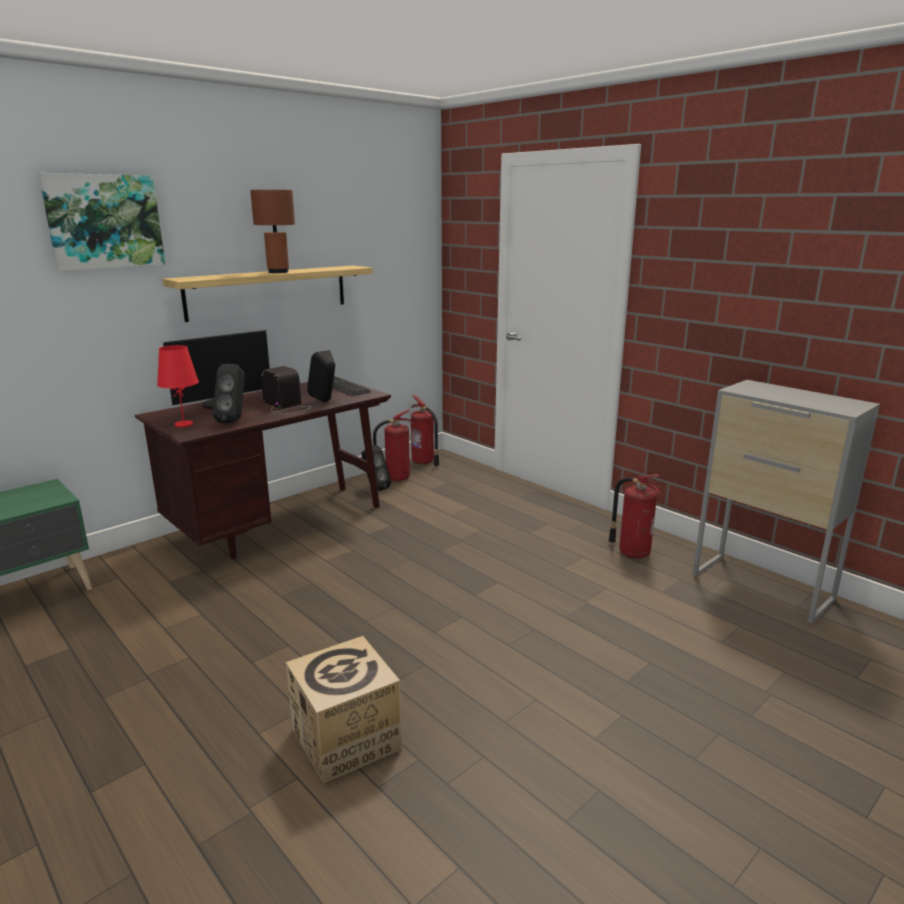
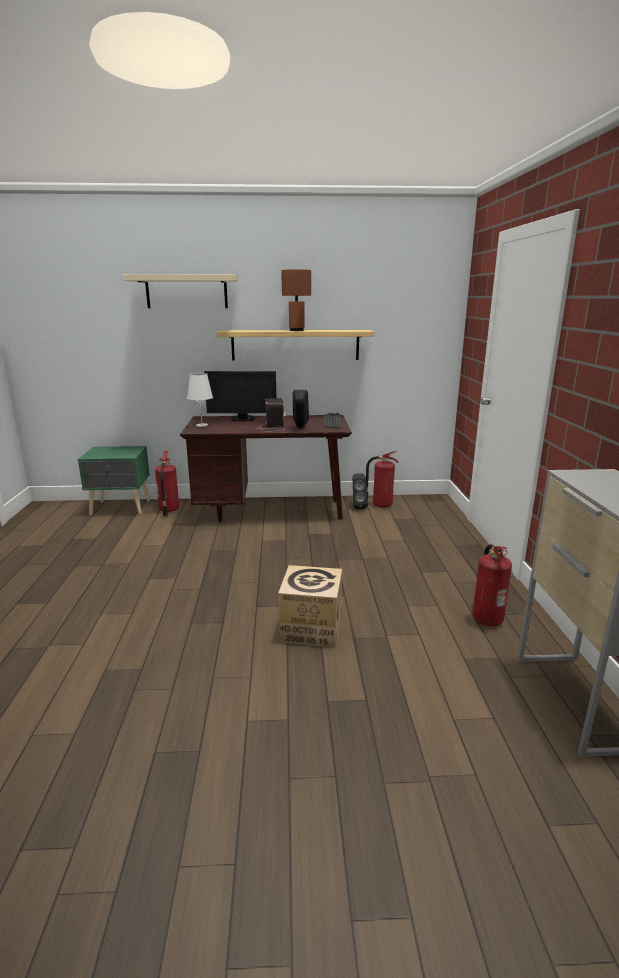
camera: 40 degrees right, 0 degrees up
picture [38,173,165,271] -> beige shelf [122,274,238,308]
red table lamp [157,345,199,427] -> white table lamp [187,373,213,427]
black speaker [213,364,245,423] -> none
cardboard box [286,636,402,783] -> cardboard box moved to [278,565,342,648]
fire extinguisher [411,395,439,466] -> fire extinguisher moved to [155,450,179,516]

